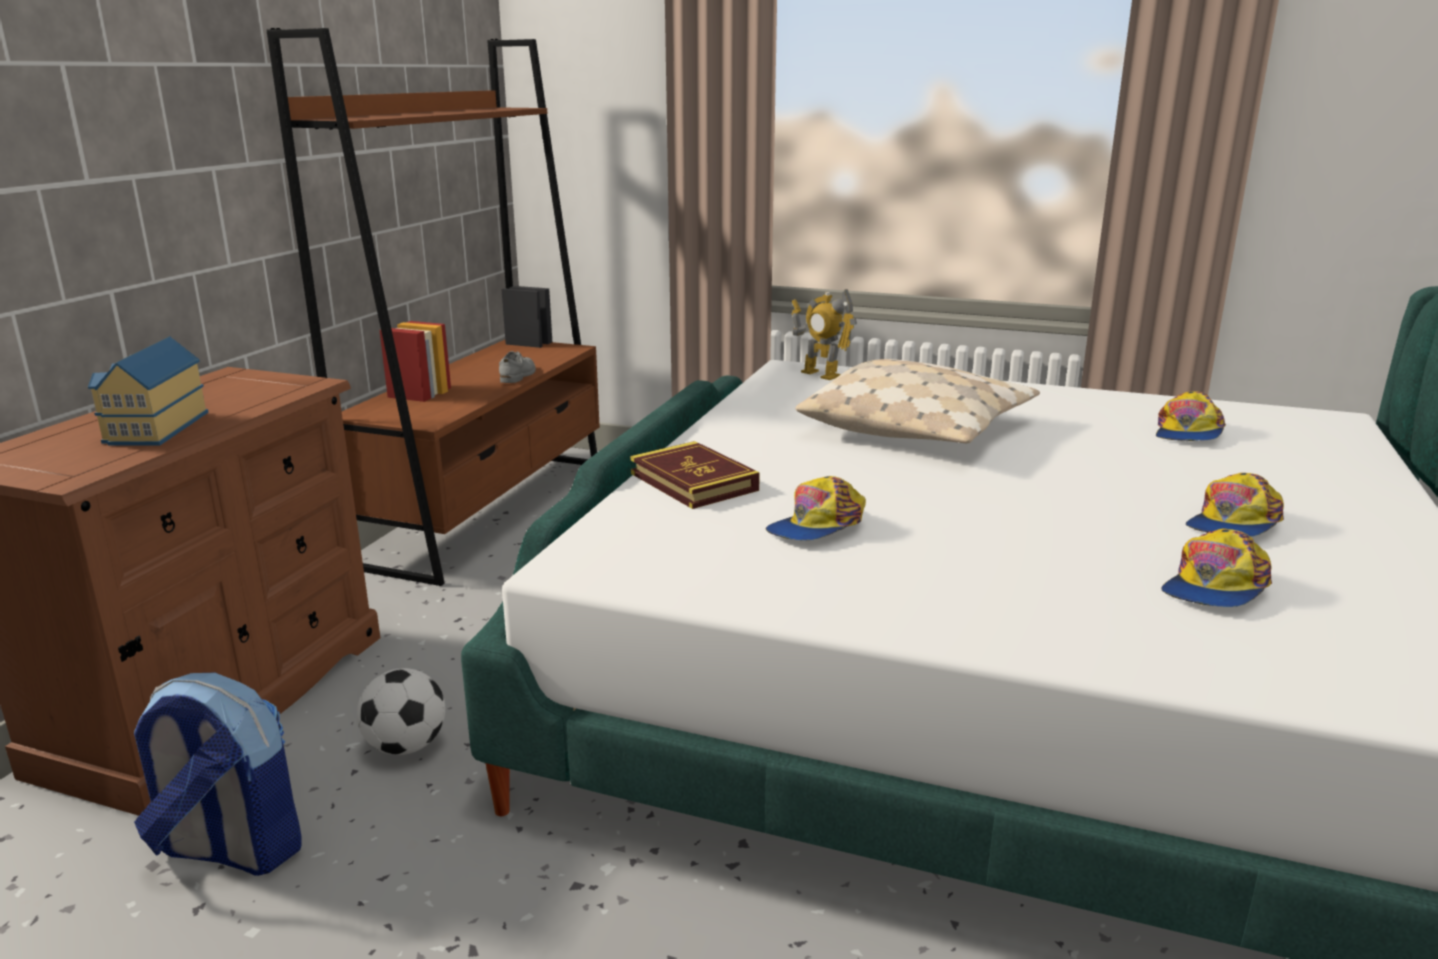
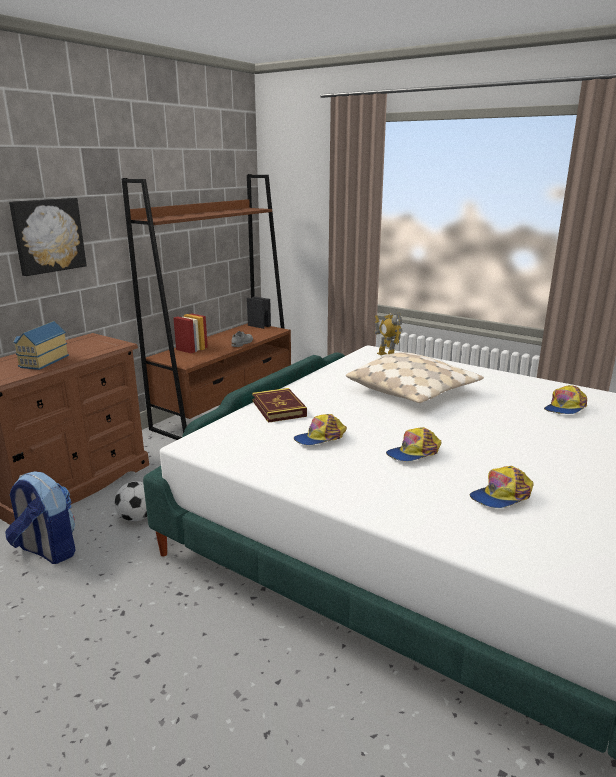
camera: 15 degrees right, 0 degrees up
cap [1186,473,1284,537] -> cap moved to [386,427,441,461]
none -> picture [9,198,87,276]

